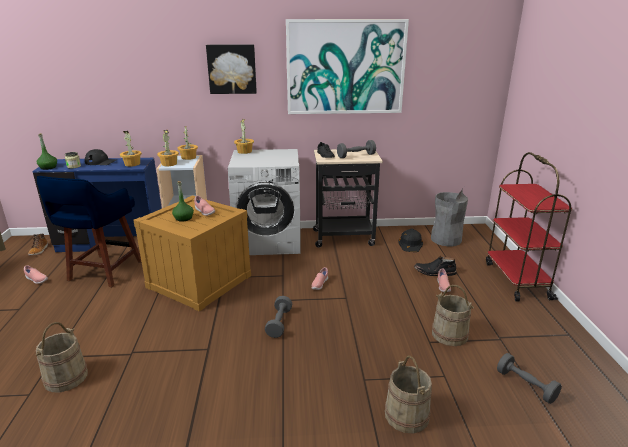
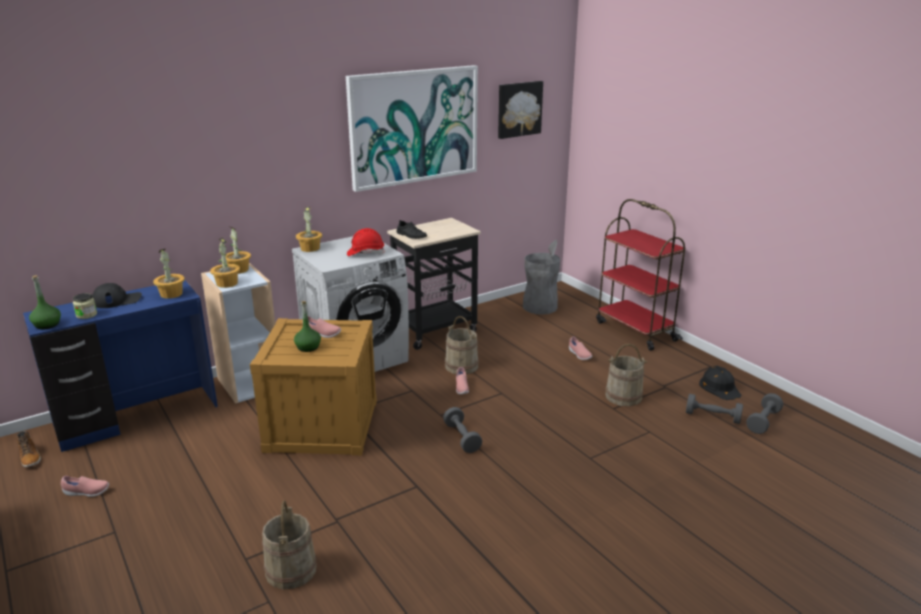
camera: 30 degrees left, 0 degrees up
blue stool [37,176,141,287] -> none
picture [206,44,257,94] -> picture moved to [498,81,543,139]
grey dumbbell [337,140,376,158] -> grey dumbbell moved to [746,393,783,434]
beige bucket [385,356,432,433] -> beige bucket moved to [445,316,479,374]
black hard hat [399,229,423,252] -> black hard hat moved to [699,366,741,400]
black boot [414,256,457,276] -> none
none -> red hard hat [347,228,385,256]

